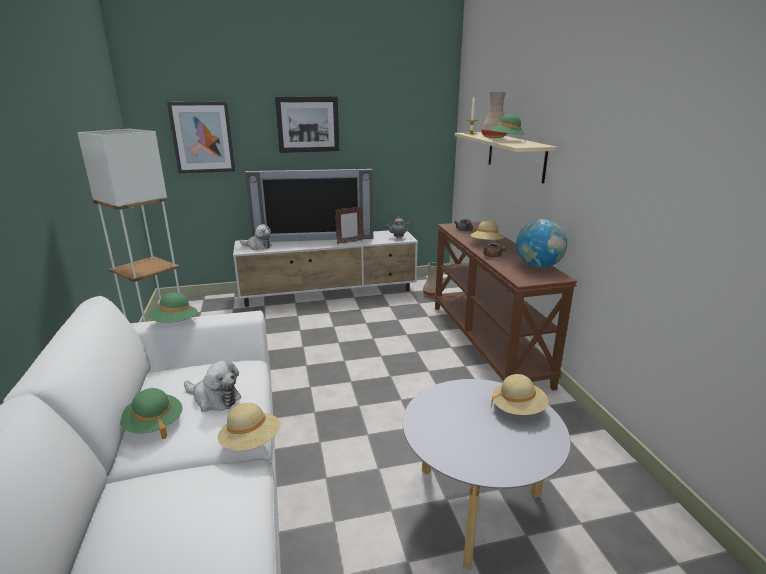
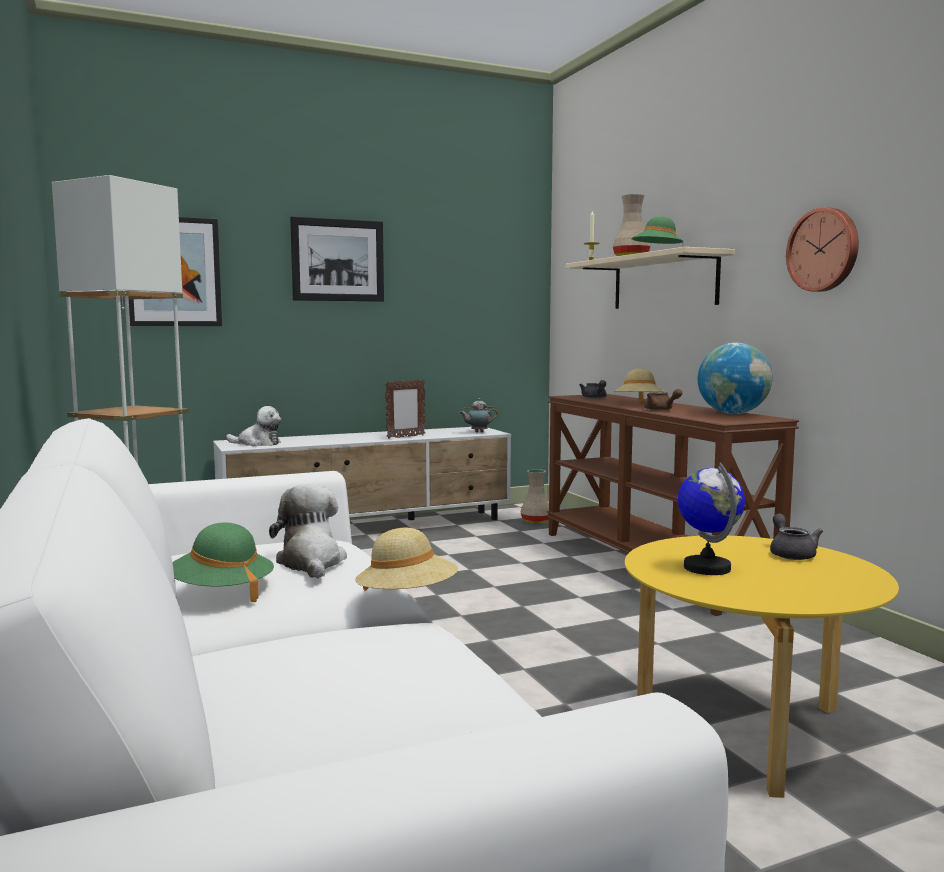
camera: 10 degrees left, 15 degrees down
green hat [148,292,198,323] -> none
plush toy [184,360,241,412] -> plush toy turned 120 degrees counterclockwise [269,484,347,579]
television [245,169,373,242] -> none
grey coffee table [403,379,571,569] -> yellow coffee table [625,535,899,798]
beige hat [491,374,548,415] -> grey teapot [770,513,823,560]
none -> globe [678,463,745,575]
none -> wall clock [786,207,859,292]

